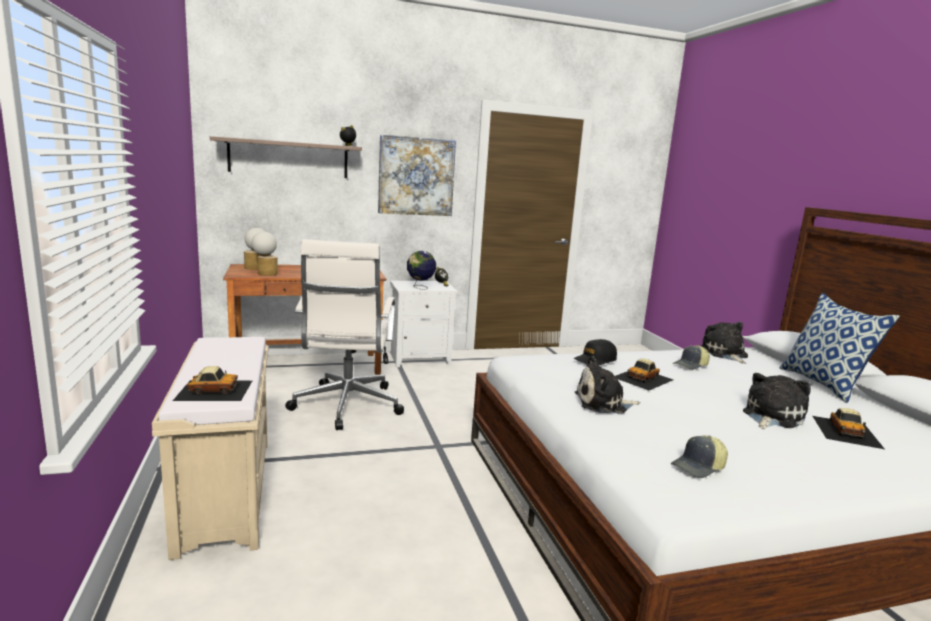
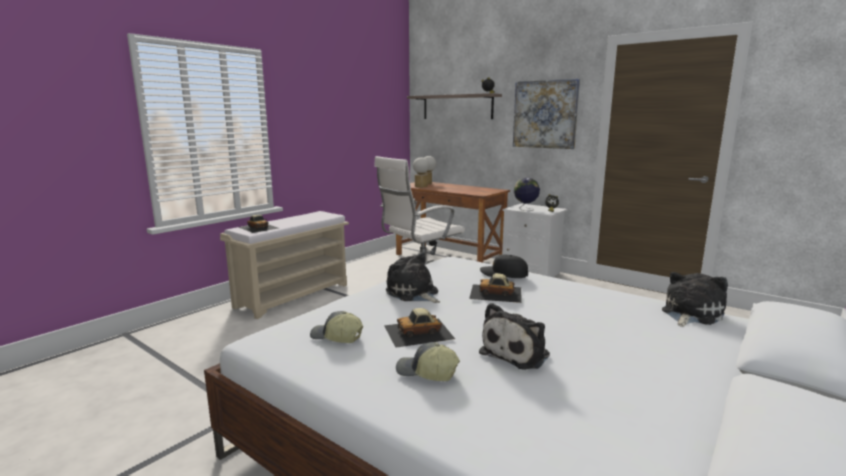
camera: 55 degrees right, 0 degrees up
cap [673,345,710,370] -> cap moved to [396,342,460,381]
plush toy [743,373,811,429] -> plush toy turned 120 degrees clockwise [479,303,550,370]
pillow [779,293,900,403] -> none
toy car [813,408,884,449] -> toy car moved to [384,308,455,348]

